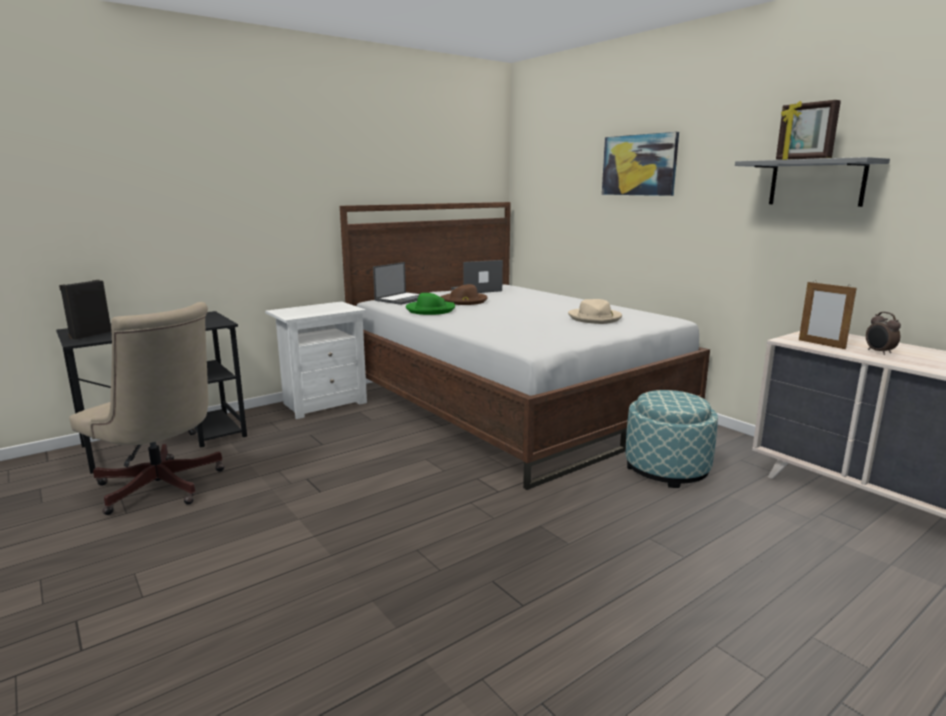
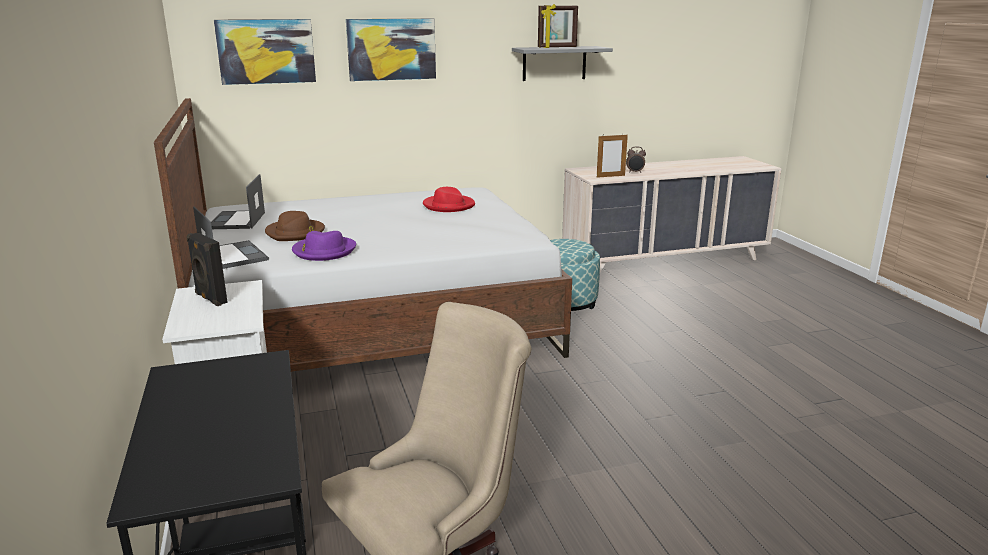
camera: 70 degrees left, 5 degrees up
black speaker [59,280,111,340] -> black speaker moved to [186,232,228,306]
green hat [406,293,455,315] -> purple hat [292,231,356,261]
beige hat [568,299,622,324] -> red hat [423,187,475,212]
none -> picture [214,19,316,85]

